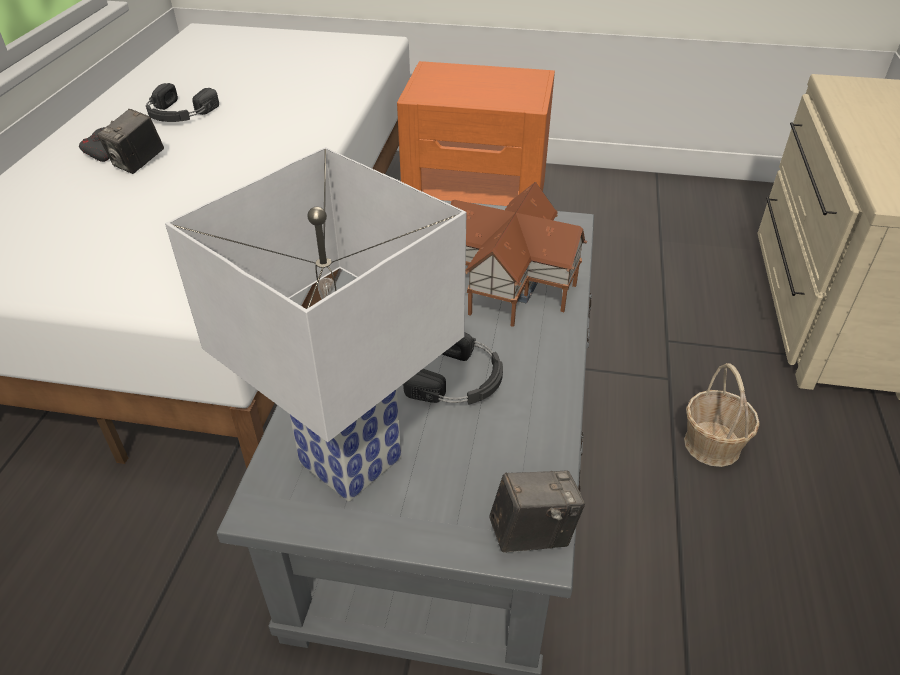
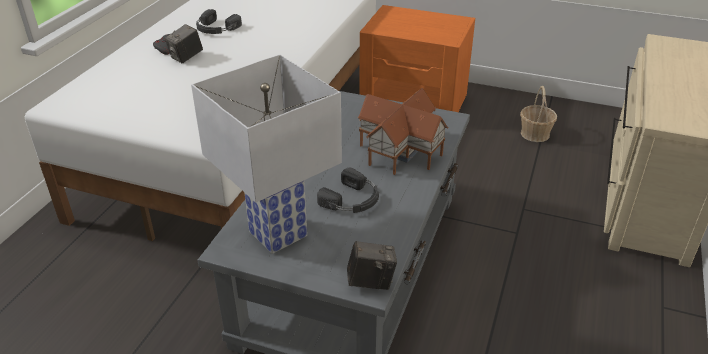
camera: 10 degrees right, 5 degrees down
basket [684,363,760,467] -> basket moved to [520,86,557,142]

